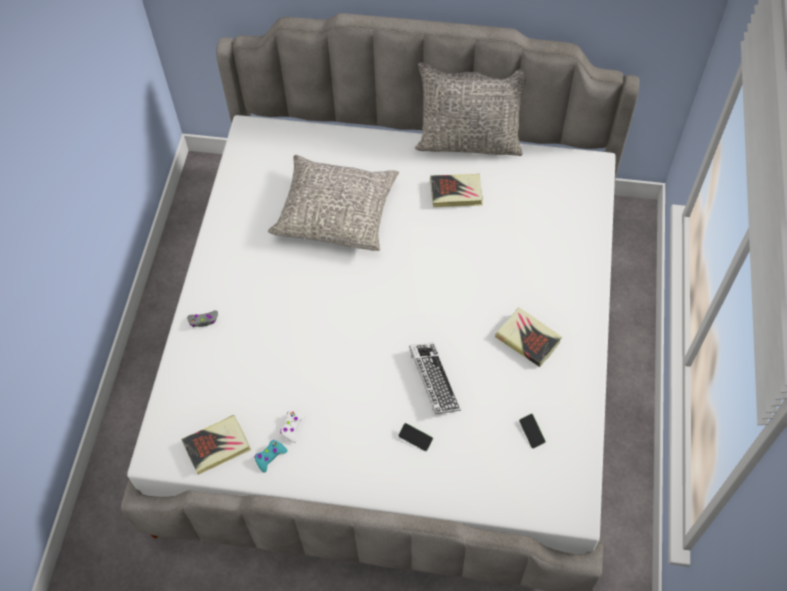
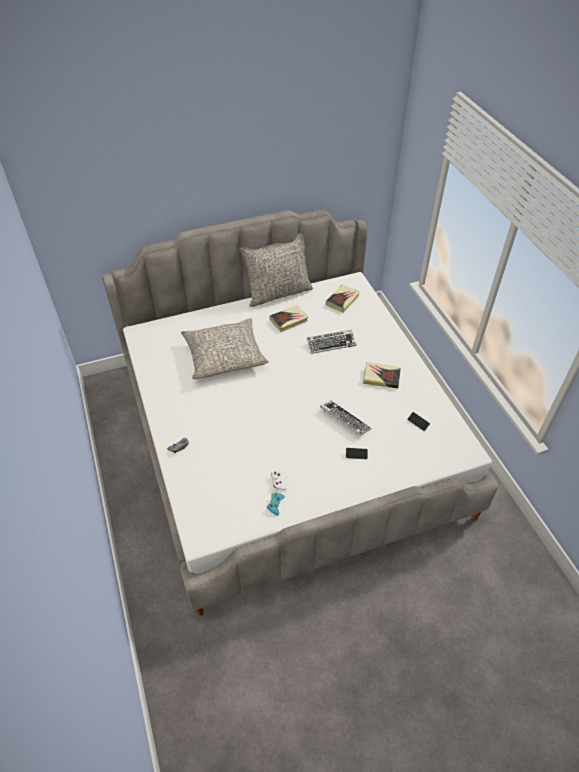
camera: 30 degrees left, 10 degrees down
book [181,415,251,475] -> book moved to [326,285,360,313]
none -> keyboard [307,330,357,354]

